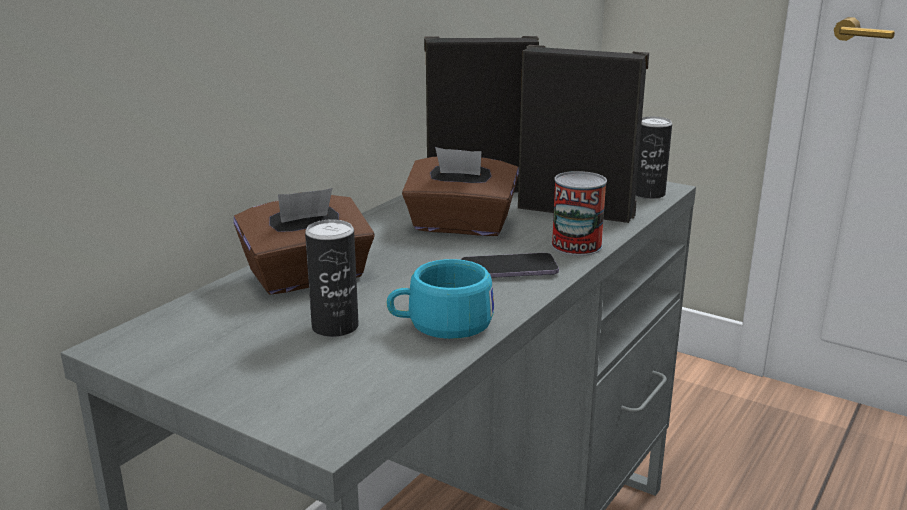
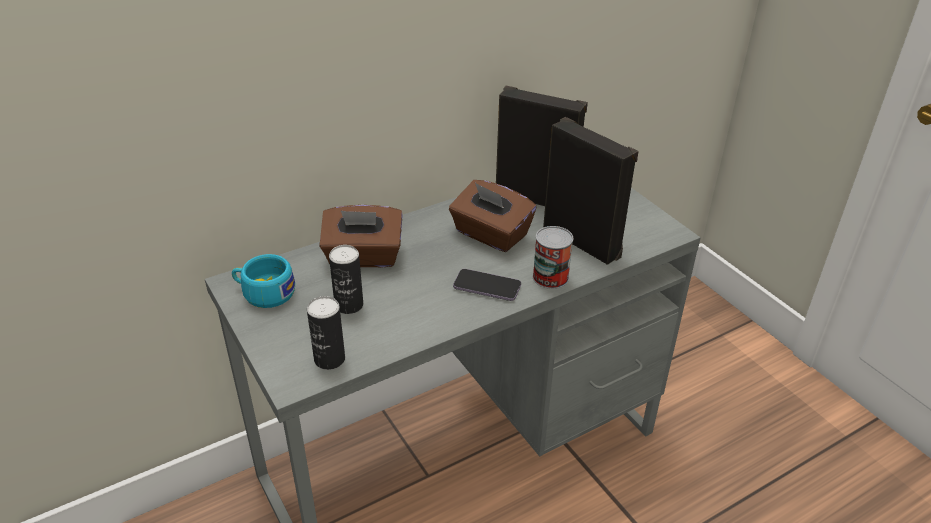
camera: 25 degrees right, 15 degrees up
turquoise cup [387,259,494,339] -> turquoise cup moved to [232,254,295,308]
can [635,117,672,199] -> can moved to [307,296,345,370]

